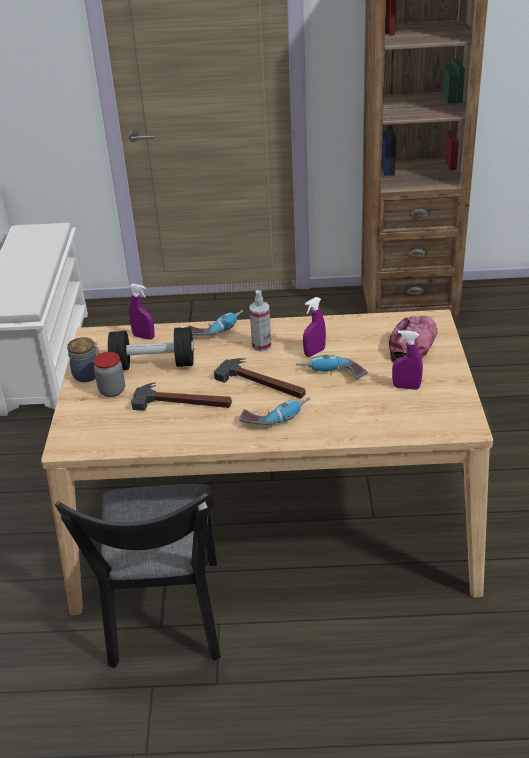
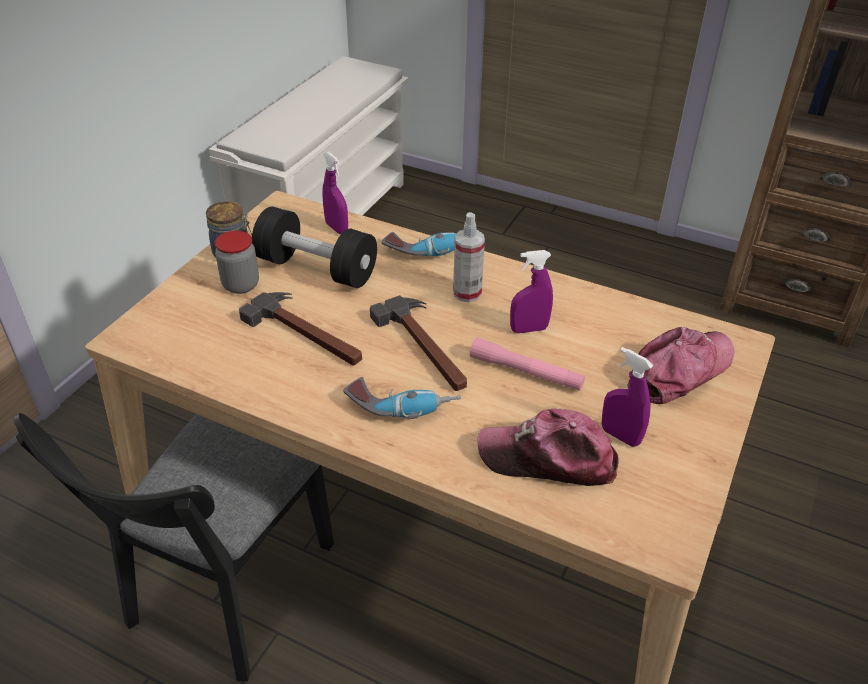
camera: 25 degrees right, 5 degrees up
power drill [296,355,368,379] -> pink flashlight [470,337,585,391]
none -> cap [477,408,619,486]

